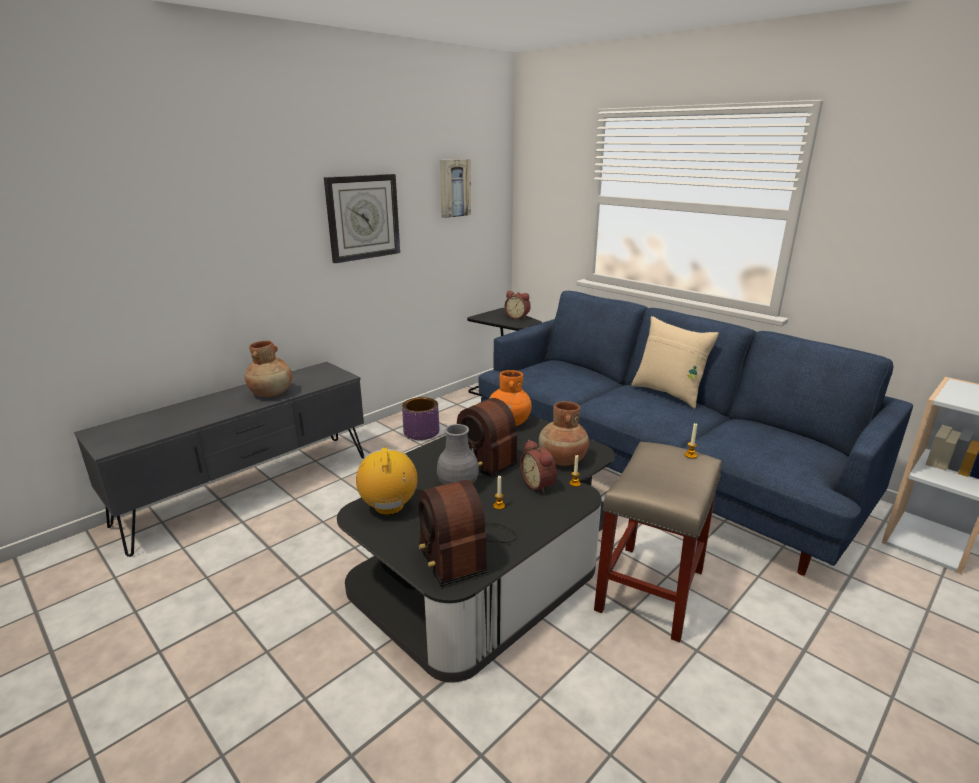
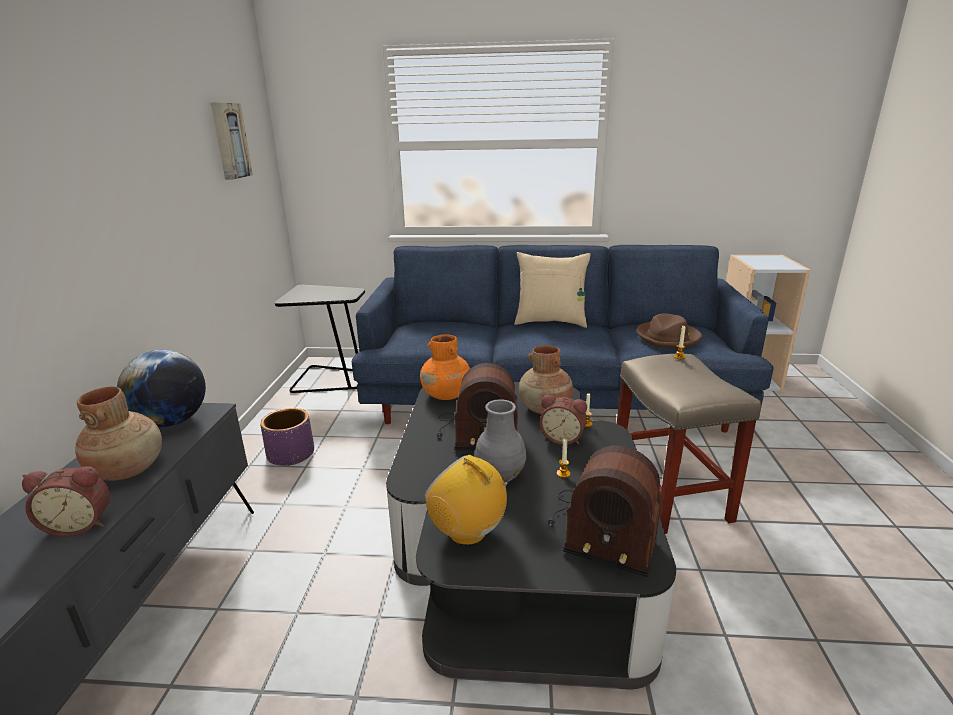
camera: 40 degrees left, 0 degrees up
wall clock [324,174,400,263] -> none
alarm clock [505,291,531,319] -> alarm clock moved to [22,466,110,537]
none -> globe [117,350,206,427]
none -> brown hat [637,313,702,348]

